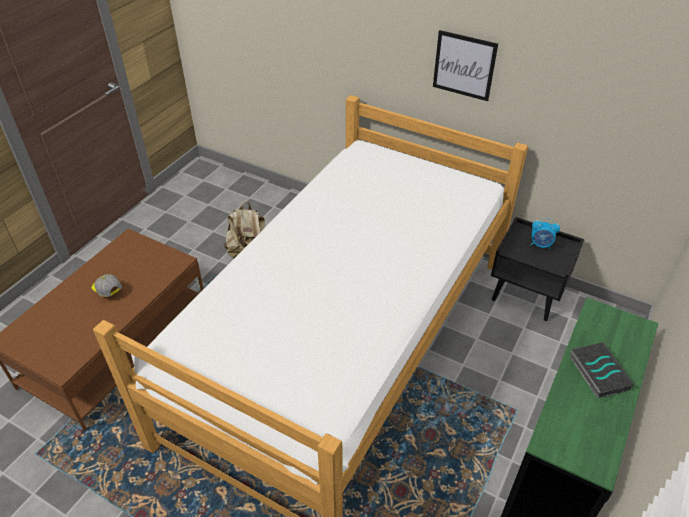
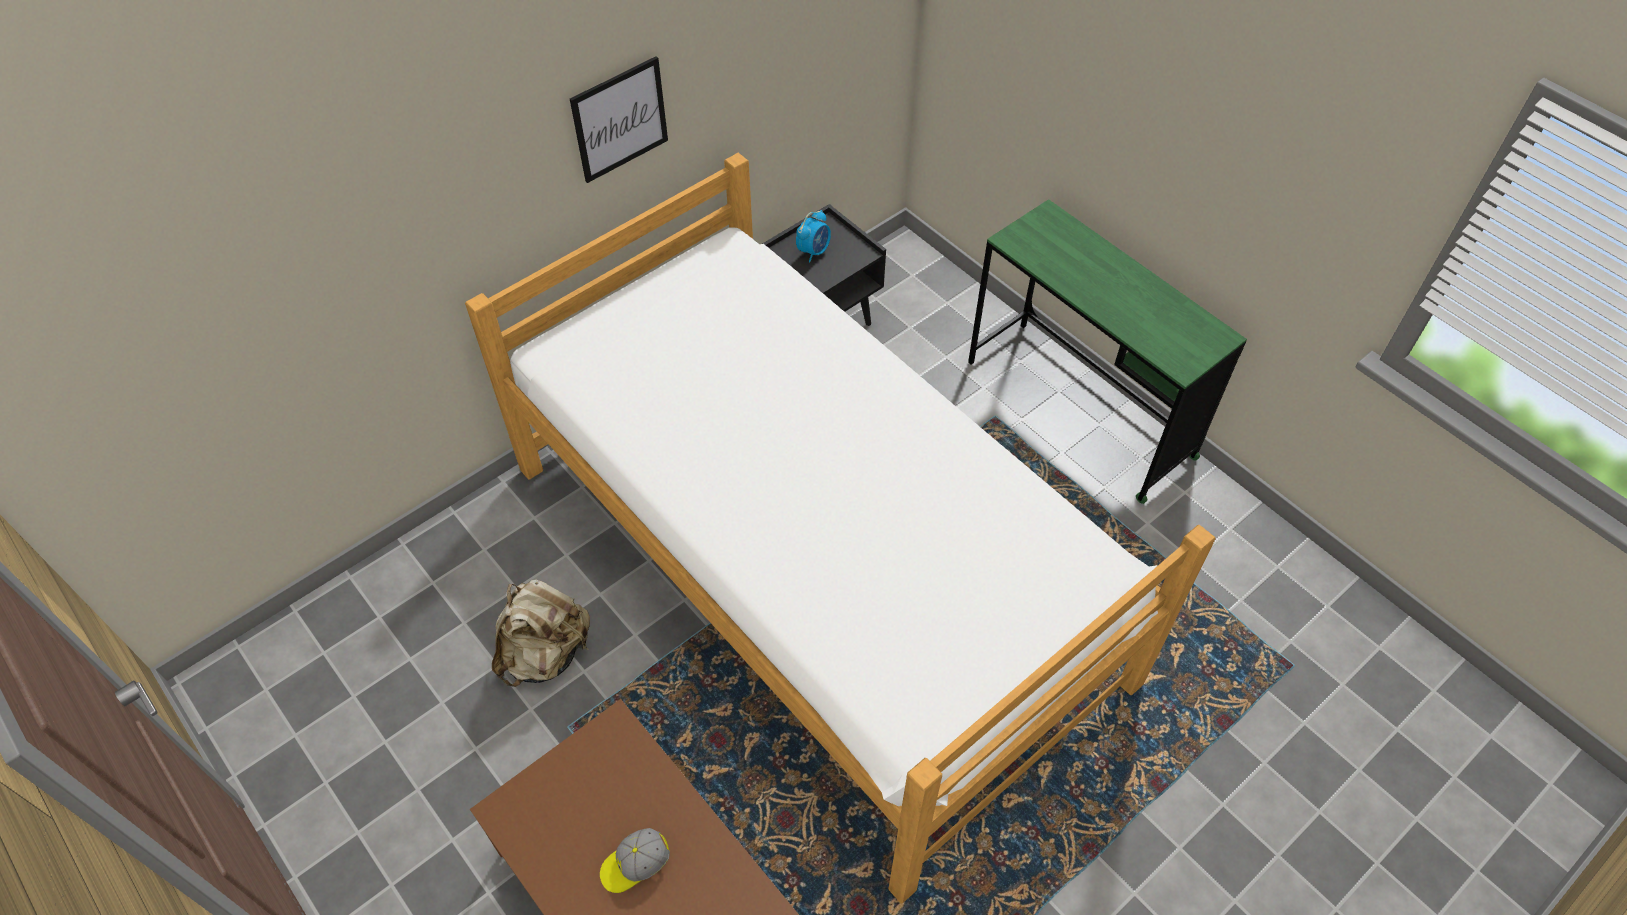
camera: 70 degrees left, 10 degrees up
book [570,342,633,398] -> none

